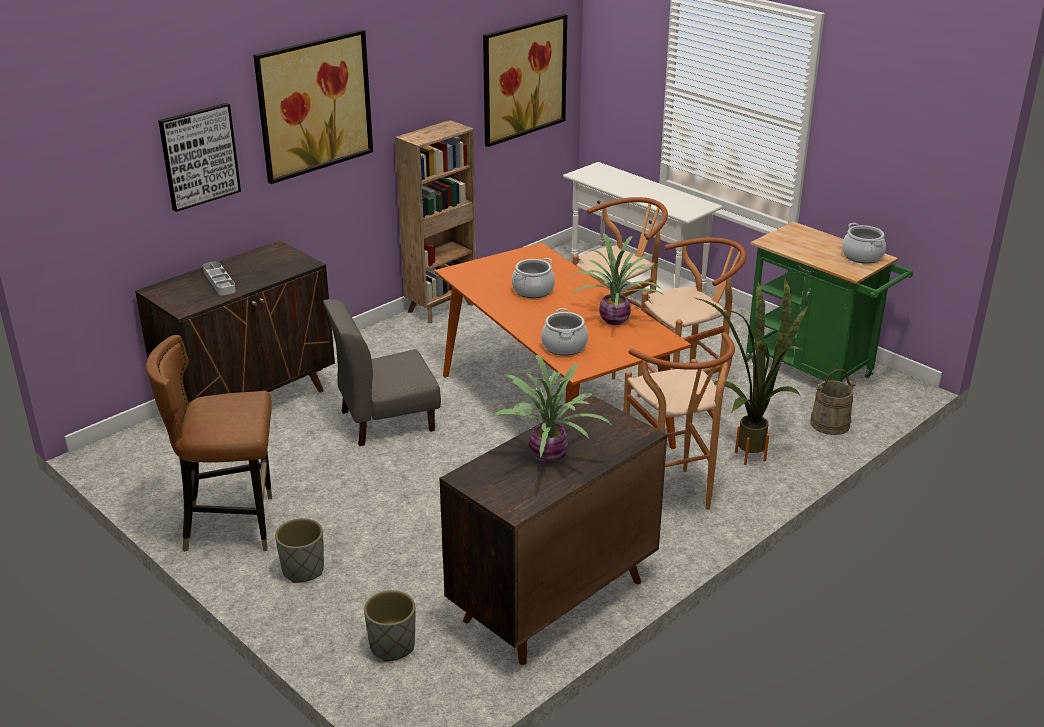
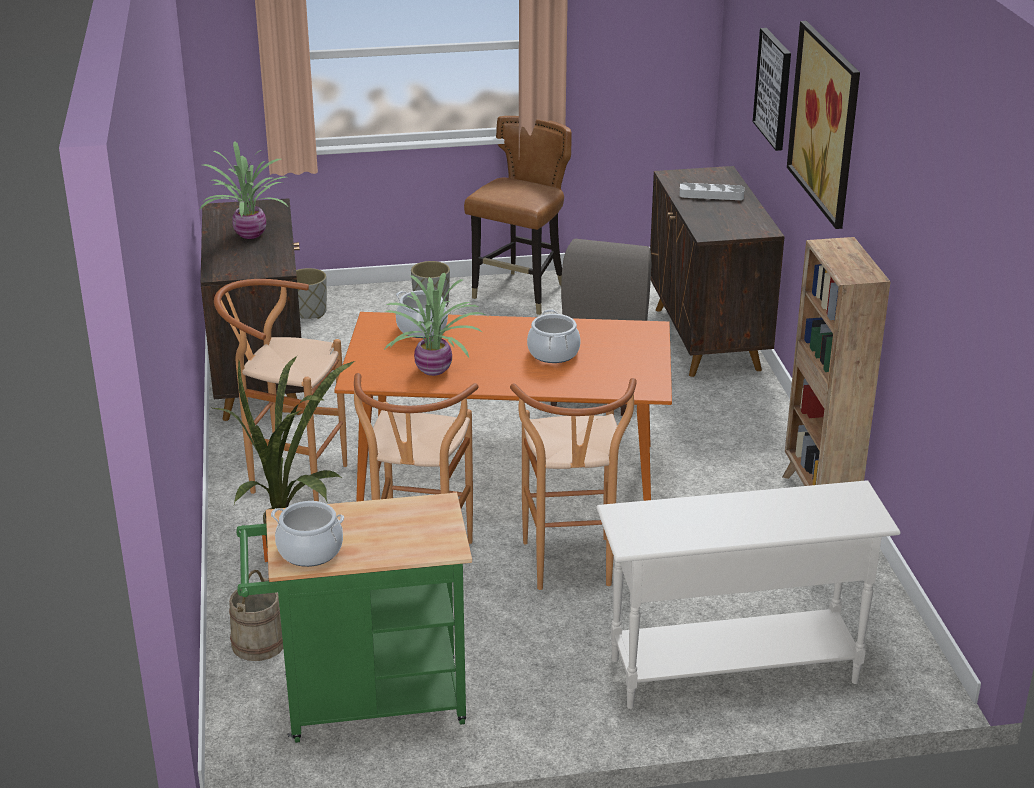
camera: 125 degrees right, 0 degrees up
picture [483,14,567,147] -> none

